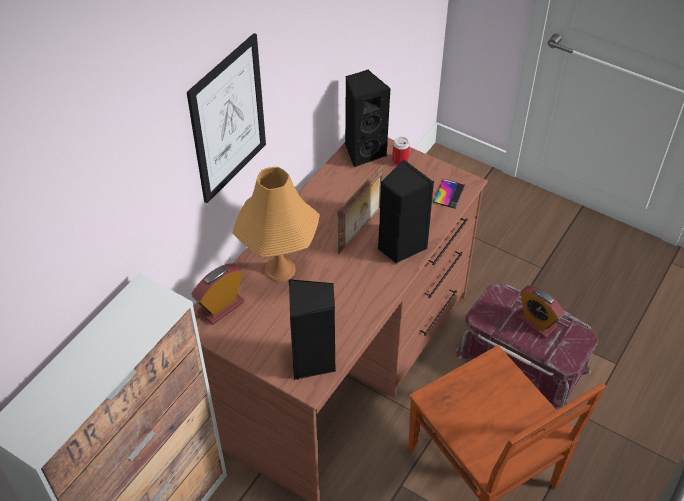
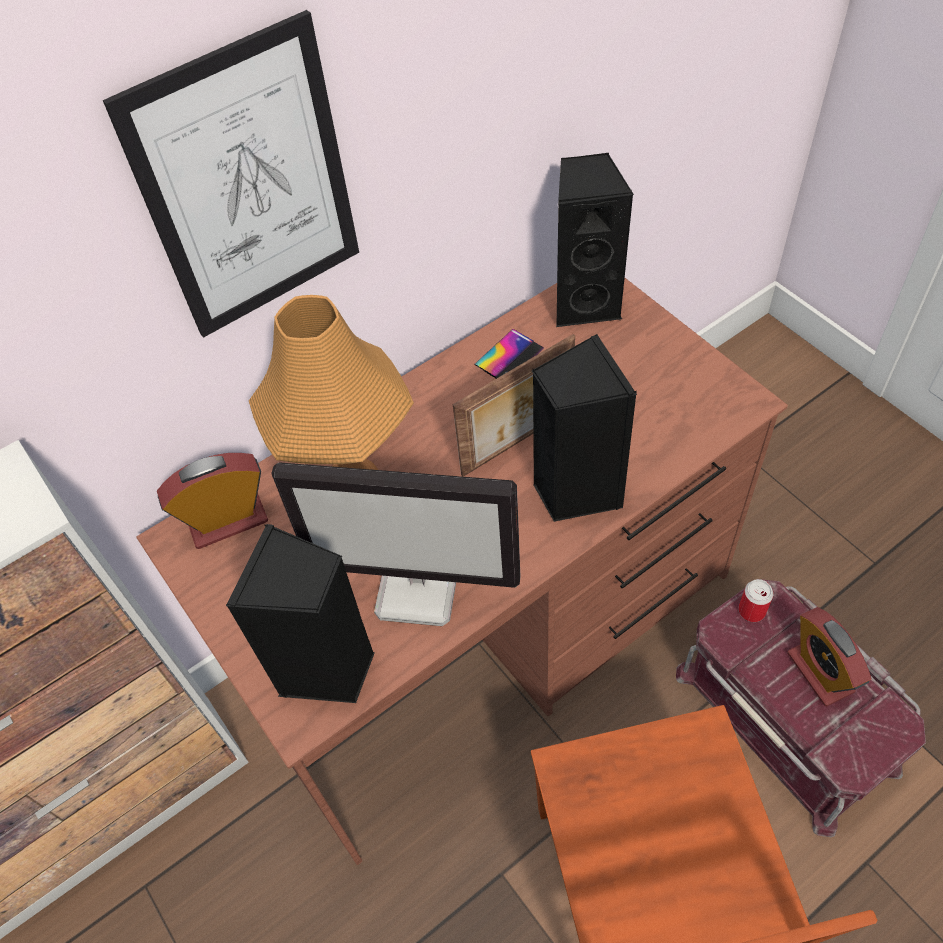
camera: 25 degrees right, 5 degrees up
can [392,137,410,165] -> can moved to [738,579,773,622]
phone [433,179,465,209] -> phone moved to [474,329,544,379]
none -> monitor [271,462,521,626]

